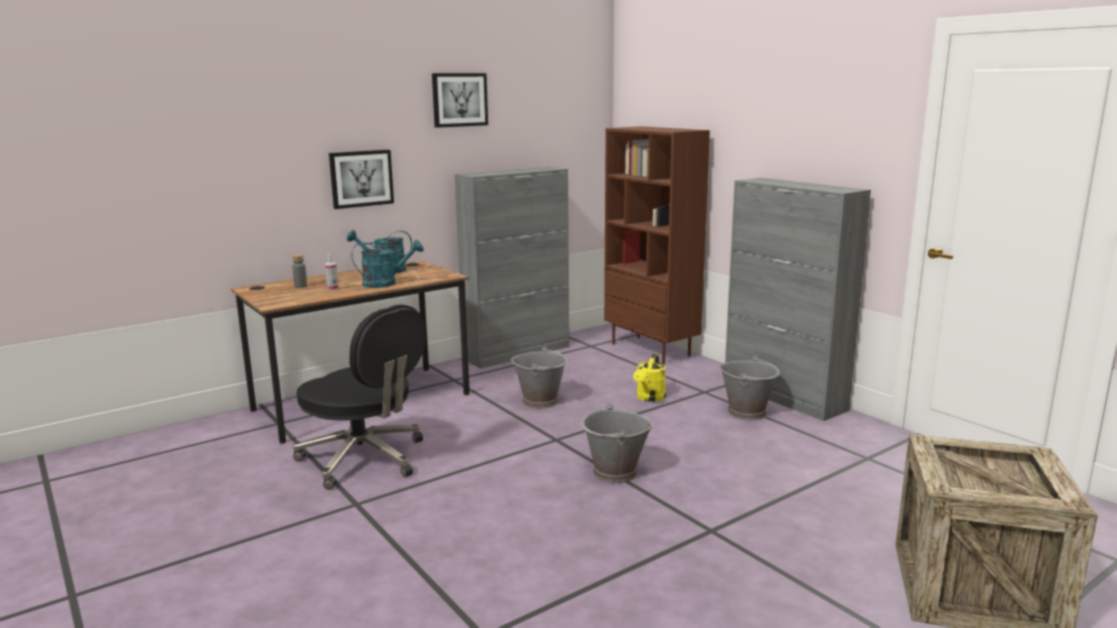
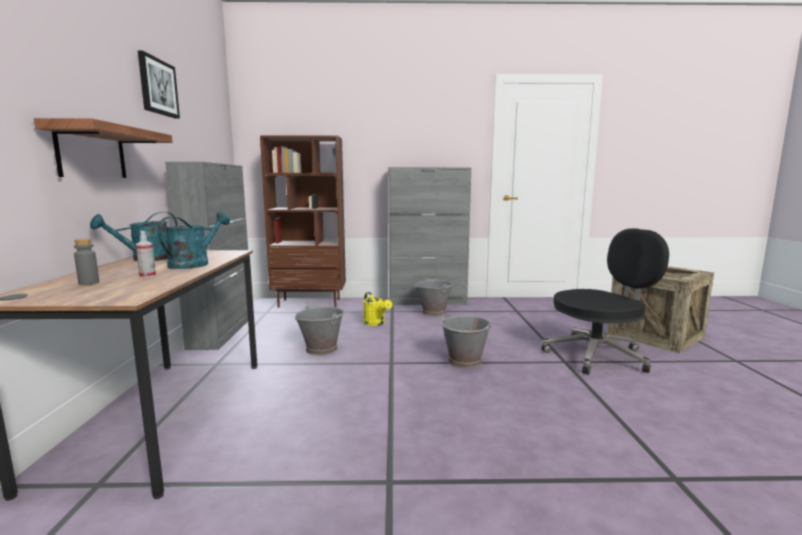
camera: 55 degrees left, 5 degrees down
black office chair [293,304,425,490] -> black office chair moved to [541,228,669,375]
picture [329,150,394,209] -> shelf [34,118,173,178]

